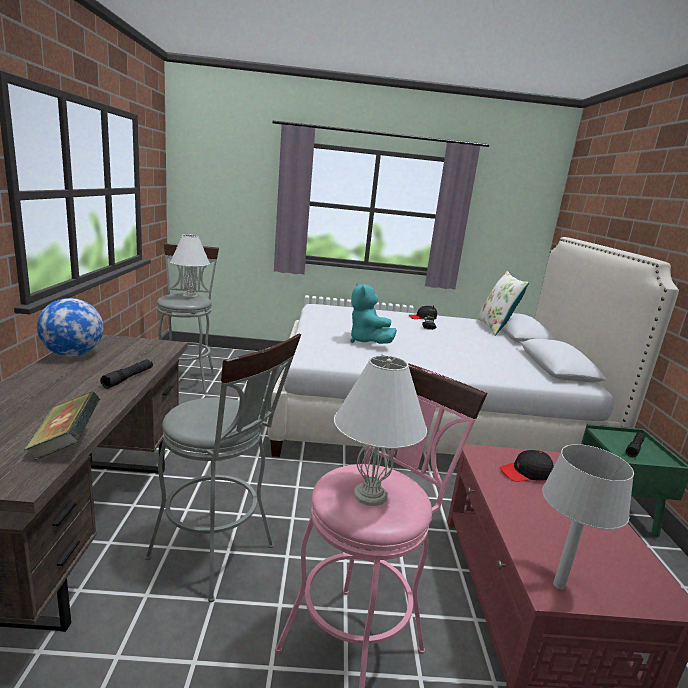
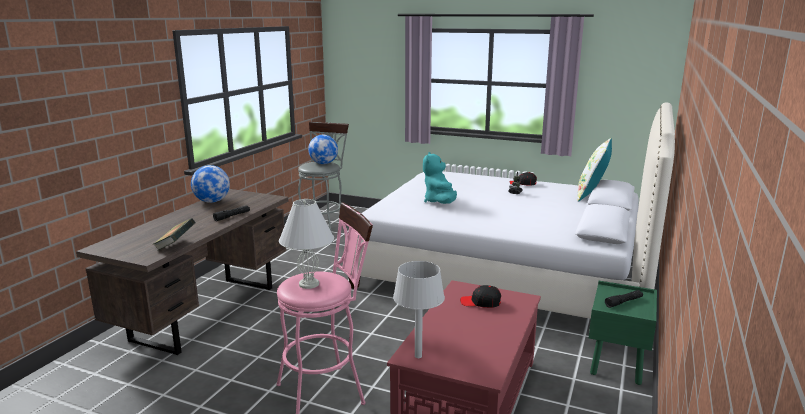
camera: 25 degrees right, 0 degrees up
grey stool [145,334,301,602] -> none
white table lamp [170,234,210,298] -> globe [308,135,338,164]

